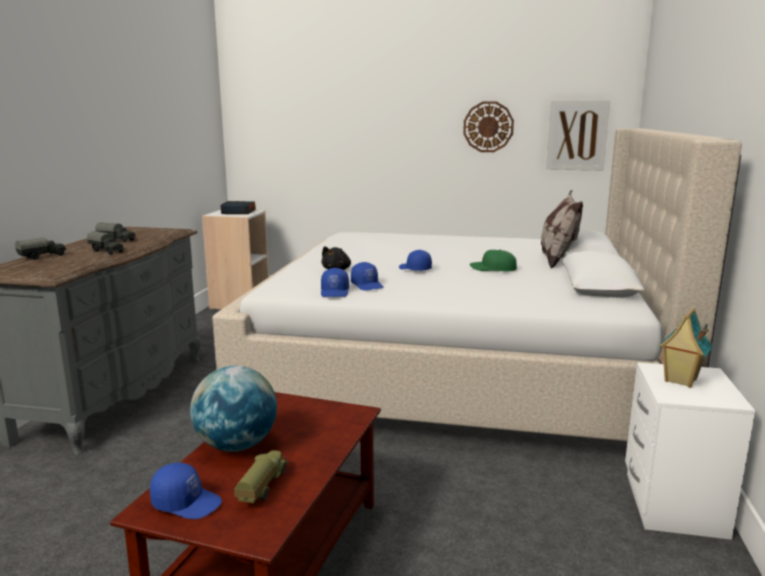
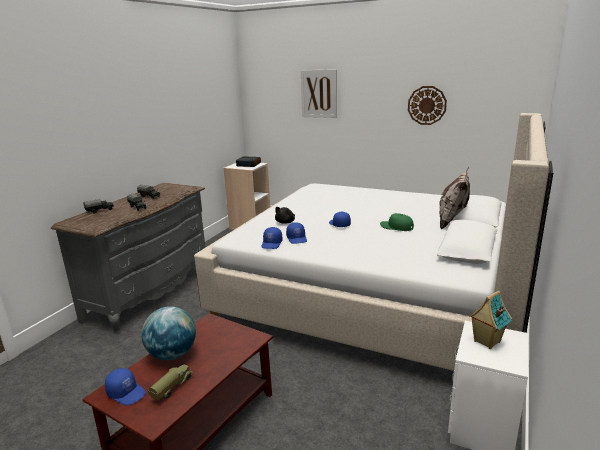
camera: 15 degrees right, 5 degrees up
picture [546,100,610,171] -> picture moved to [301,69,337,118]

